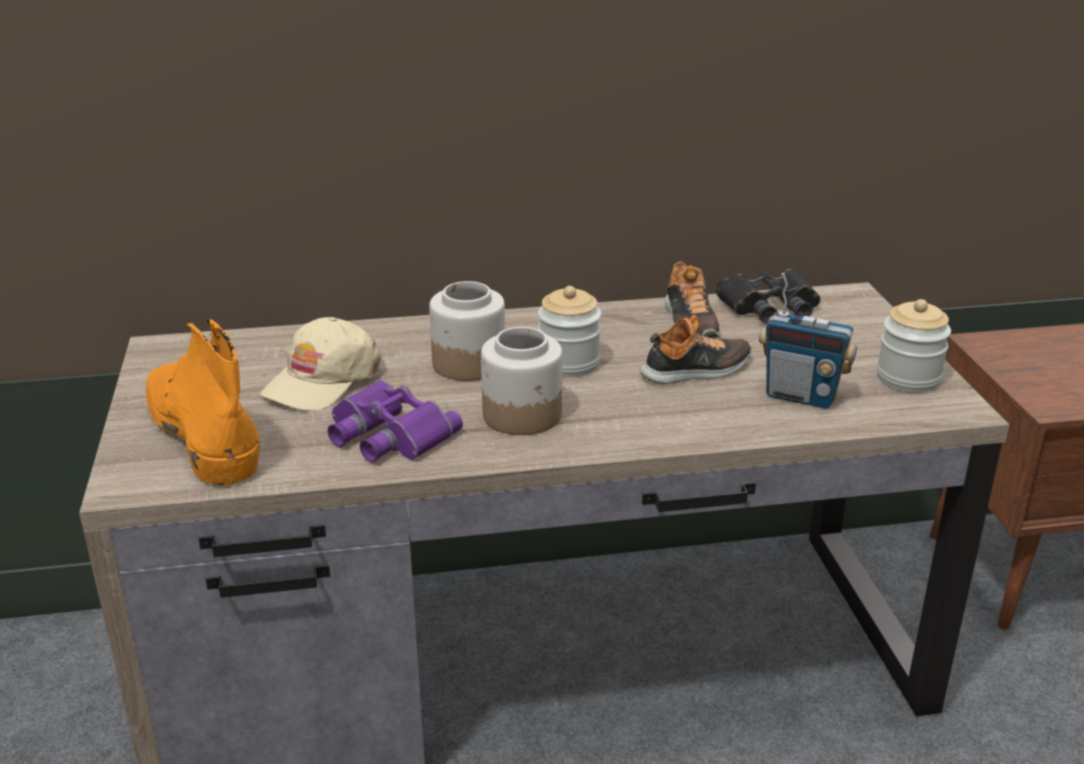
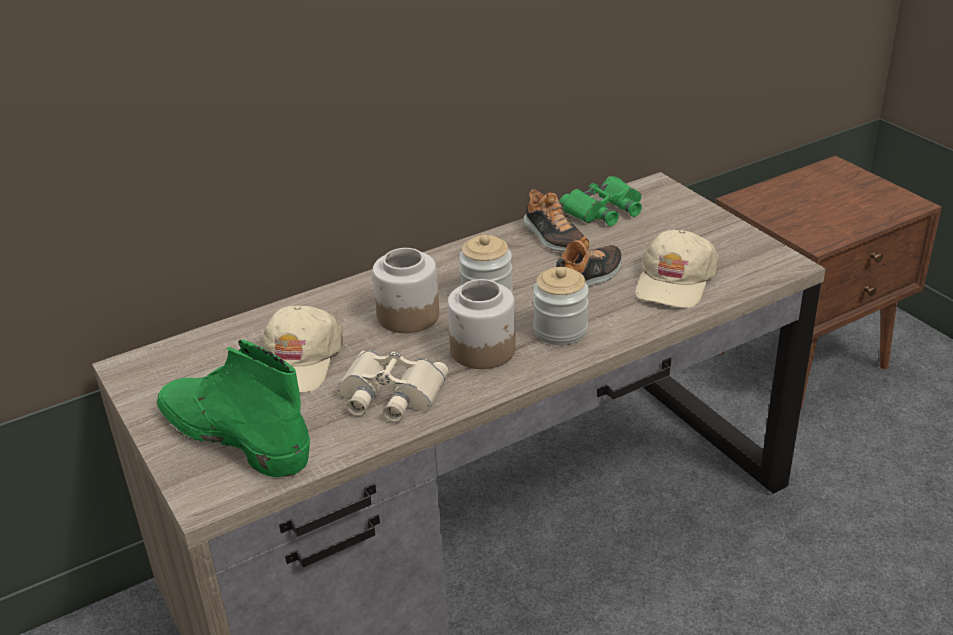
camera: 20 degrees left, 5 degrees up
orange boot [146,319,260,487] -> green boot [157,340,310,477]
purple binoculars [328,380,463,463] -> beige binoculars [337,350,448,422]
black binoculars [715,269,821,324] -> green binoculars [559,176,642,226]
radio [759,273,857,409] -> beige cap [635,230,719,308]
jar [877,299,951,393] -> jar moved to [533,267,589,345]

